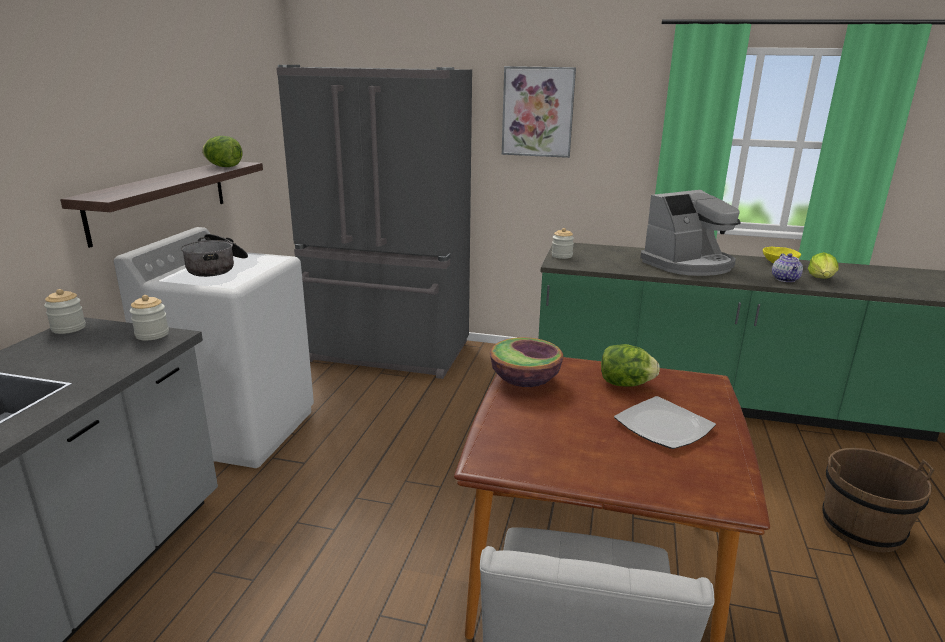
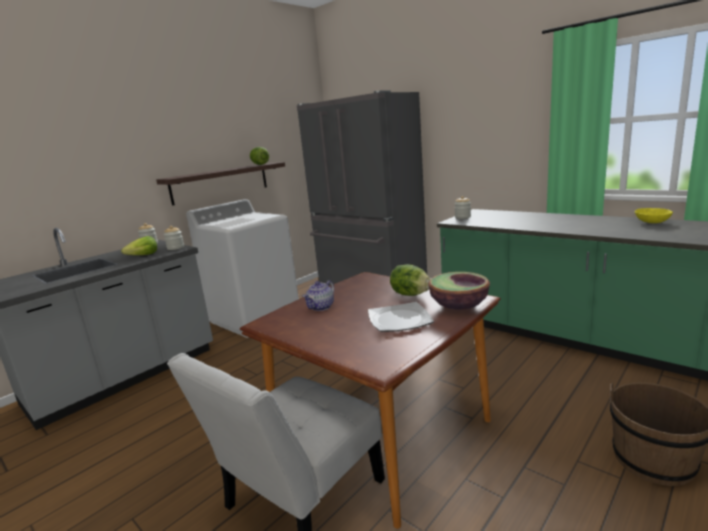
camera: 30 degrees right, 5 degrees down
cooking pot [181,234,248,277] -> none
bowl [490,337,564,387] -> bowl moved to [428,272,490,310]
picture [502,66,576,158] -> none
coffee machine [640,190,741,276] -> none
teapot [772,253,803,282] -> teapot moved to [302,280,334,311]
lettuce [808,252,839,278] -> lettuce moved to [121,236,157,255]

